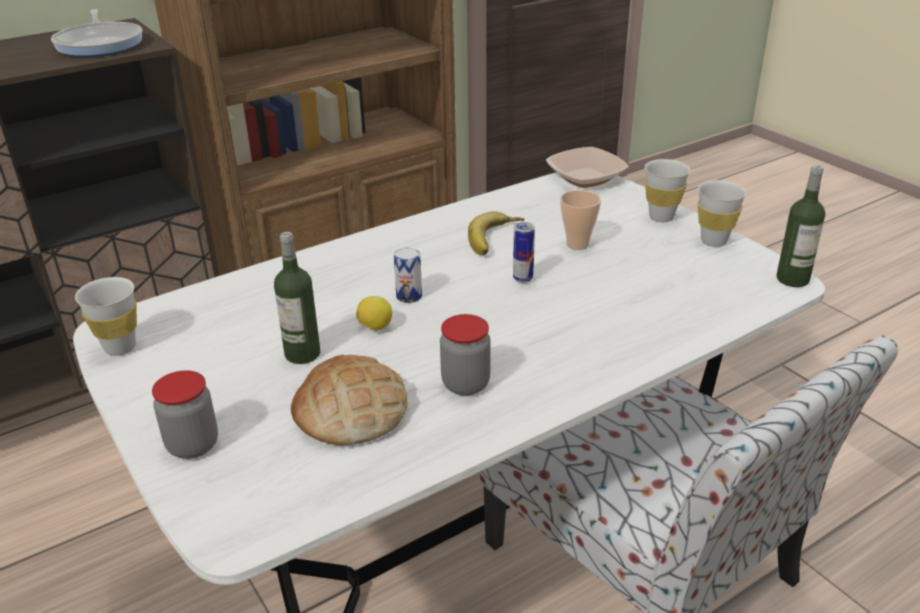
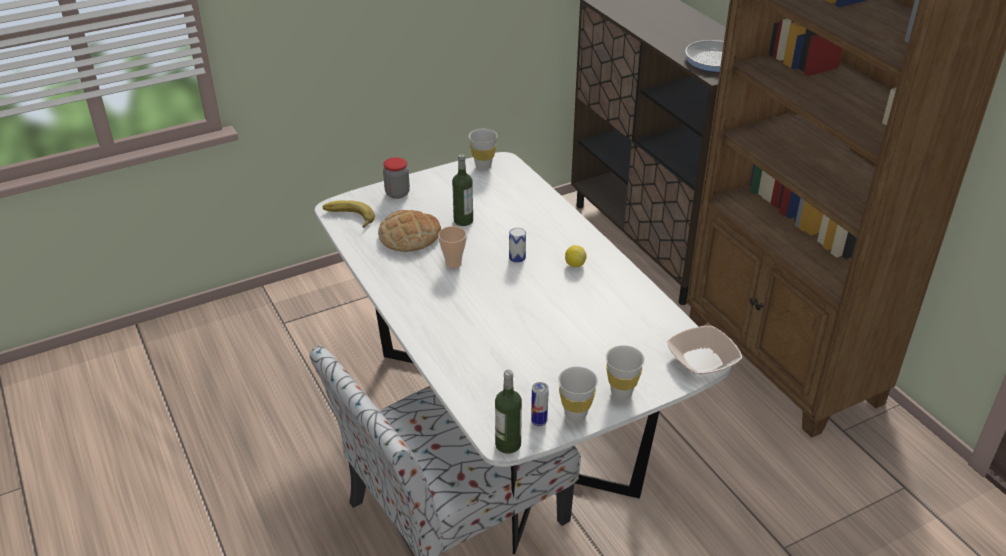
camera: 95 degrees right, 5 degrees up
lemon [356,296,392,331] -> lemon moved to [565,245,587,267]
jar [440,314,491,396] -> none
banana [468,211,524,255] -> banana moved to [323,201,375,228]
can [513,222,535,283] -> can moved to [531,382,549,426]
cup [560,190,601,250] -> cup moved to [438,226,467,268]

